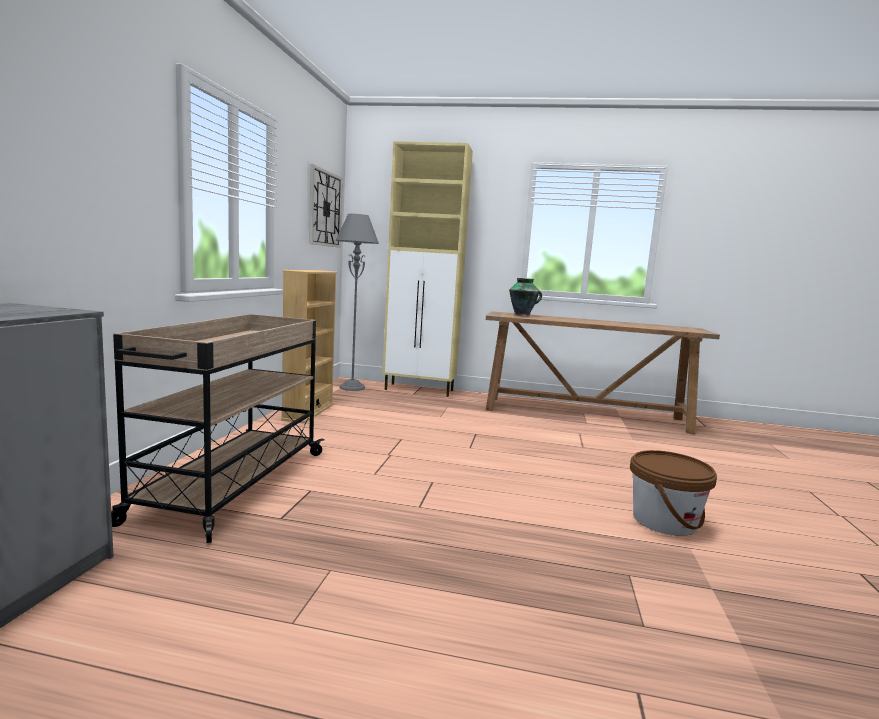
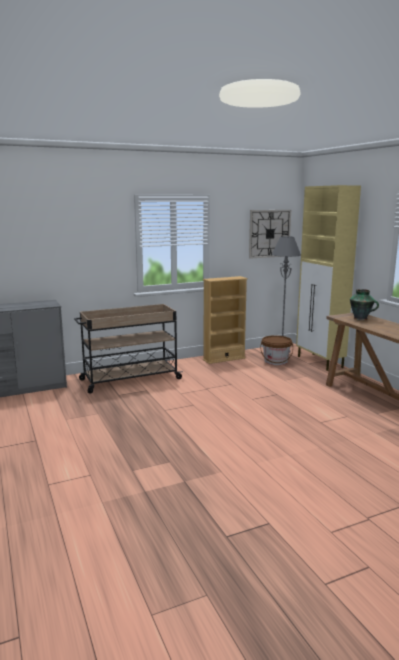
camera: 55 degrees right, 5 degrees up
brown bucket [630,450,717,536] -> brown bucket moved to [260,335,293,365]

